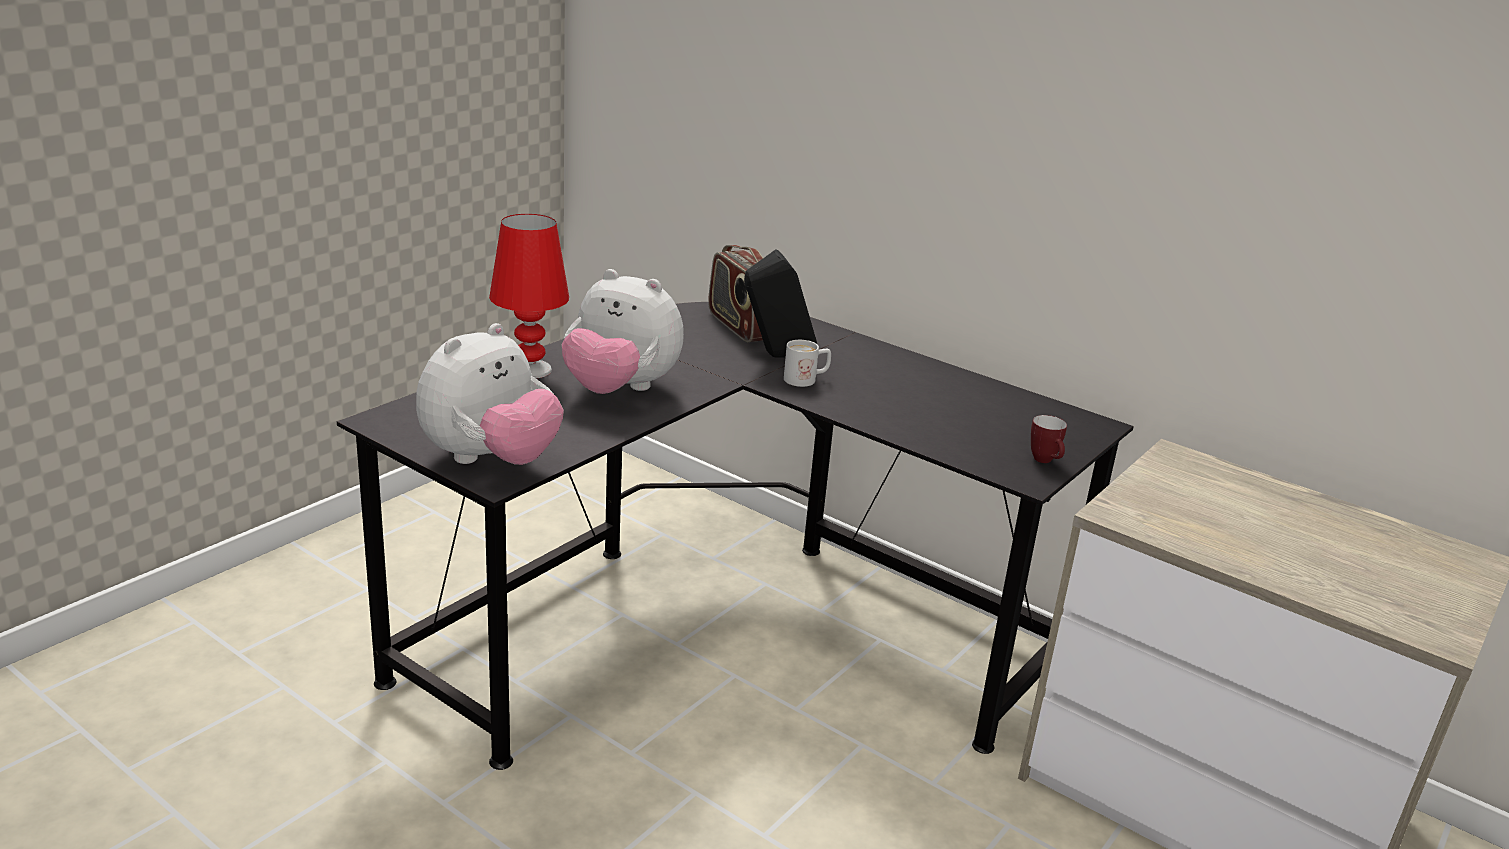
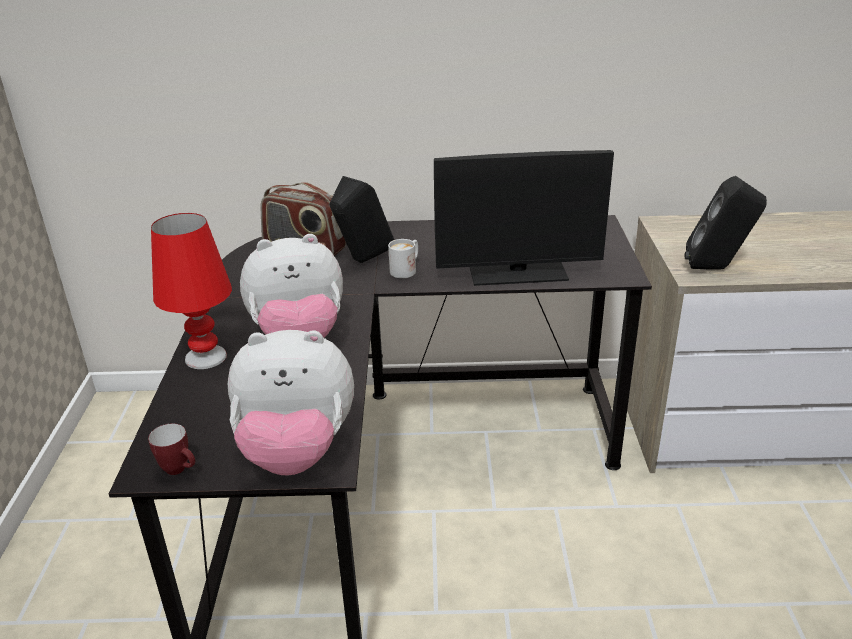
camera: 35 degrees left, 5 degrees up
plush toy [416,323,564,465] -> plush toy turned 90 degrees clockwise [228,330,354,476]
mug [1031,415,1067,463] -> mug moved to [148,423,195,475]
none -> monitor [434,150,614,286]
none -> black speaker [685,176,767,270]

